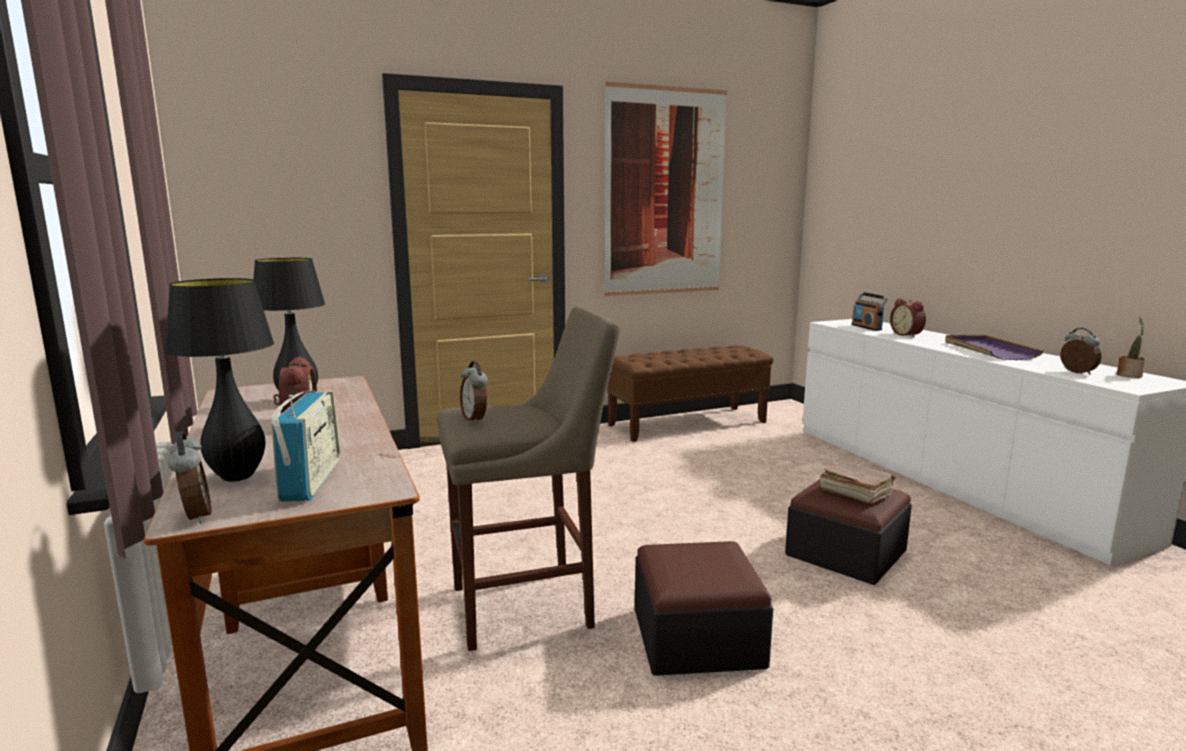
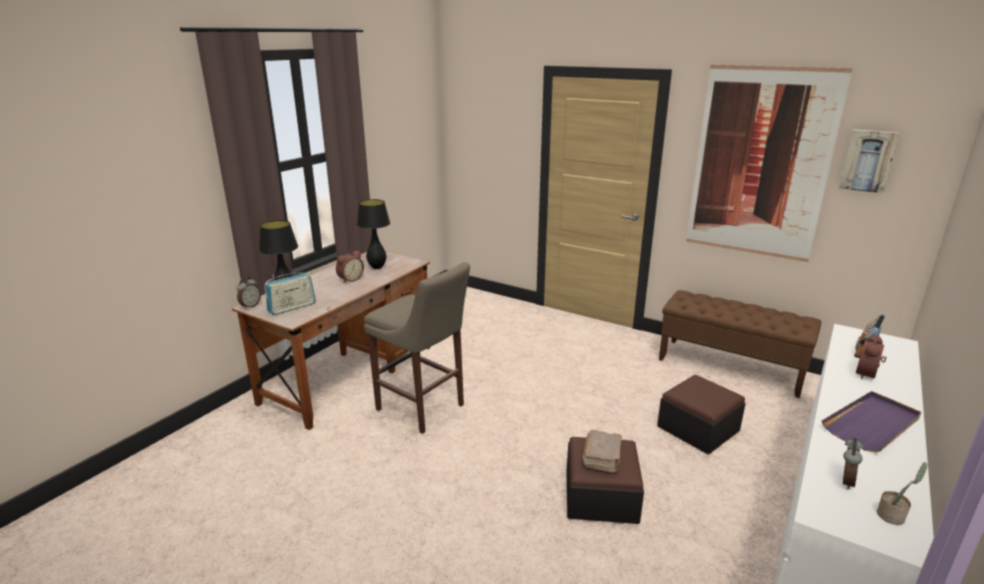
camera: 55 degrees right, 10 degrees up
alarm clock [460,361,488,424] -> none
ottoman [635,541,773,676] -> ottoman moved to [657,375,745,454]
none -> picture [839,129,899,193]

